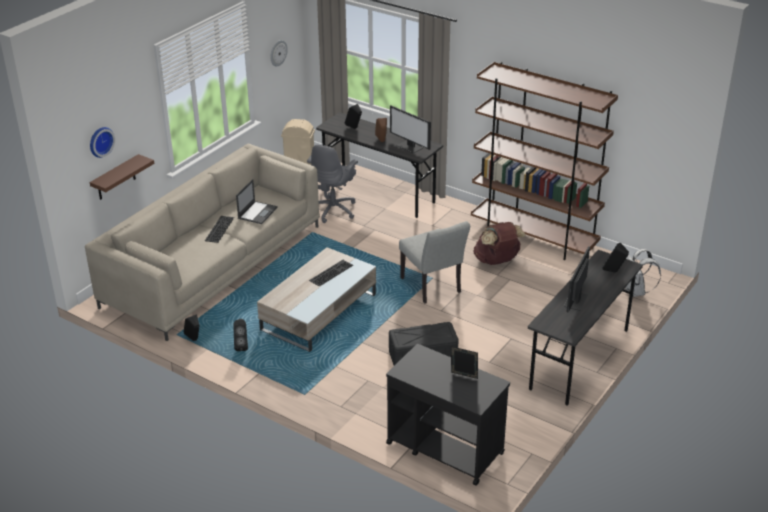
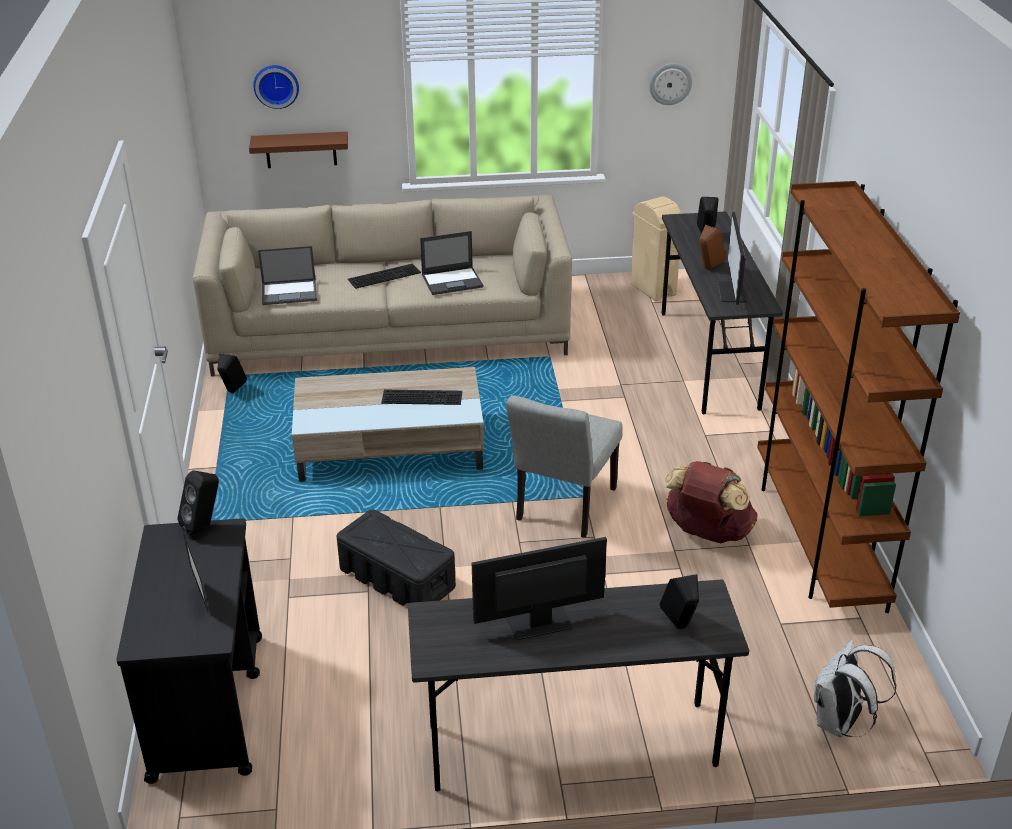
camera: 50 degrees right, 0 degrees up
black speaker [233,319,248,351] -> black speaker moved to [177,470,219,536]
grey office chair [307,145,358,223] -> none
none -> laptop [258,246,317,305]

